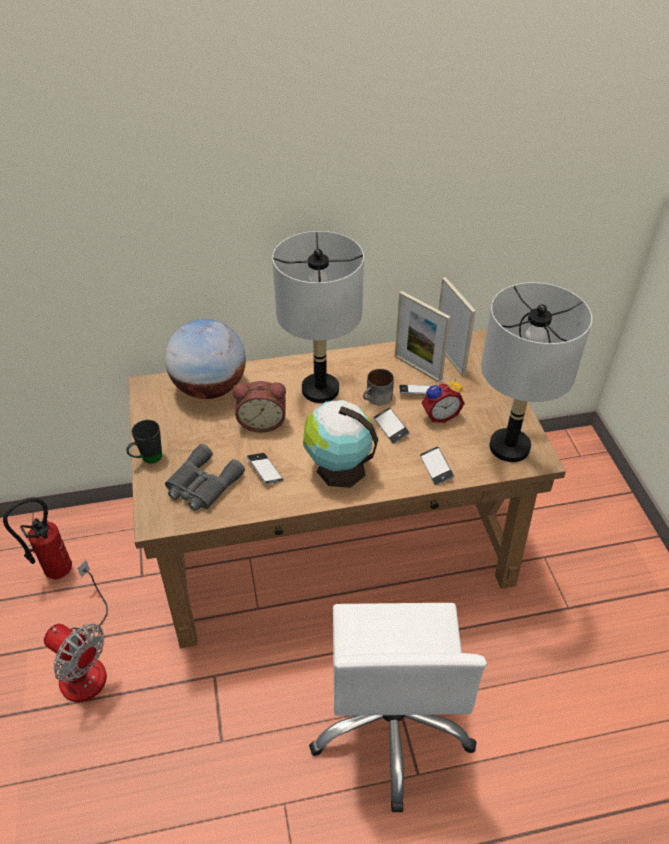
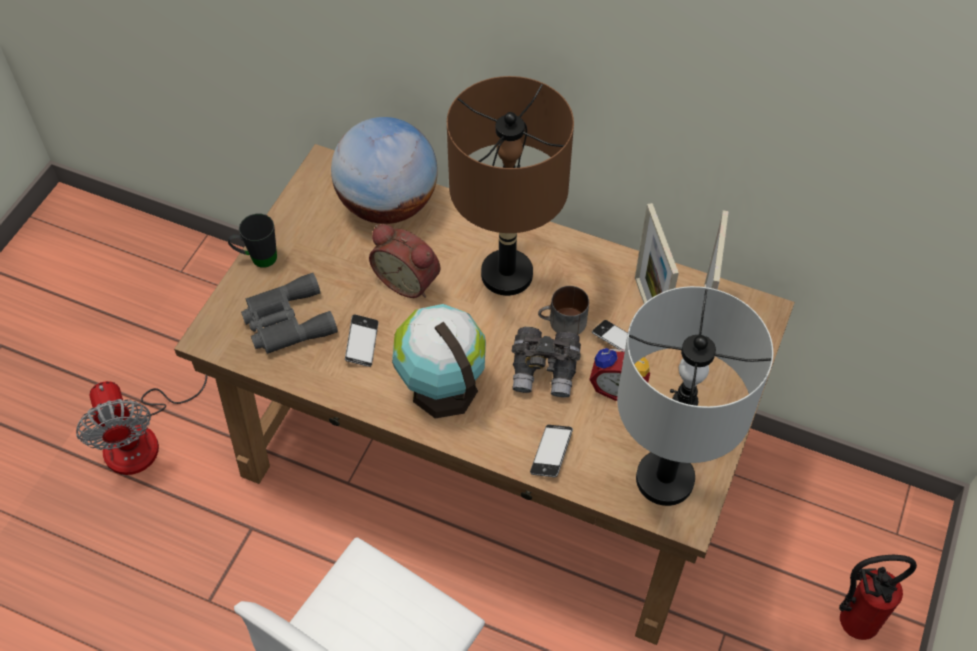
camera: 35 degrees right, 10 degrees up
fire extinguisher [3,498,72,580] -> fire extinguisher moved to [839,555,917,640]
grey table lamp [272,231,364,403] -> brown table lamp [447,76,574,296]
phone [374,408,410,444] -> grey binoculars [512,327,581,397]

